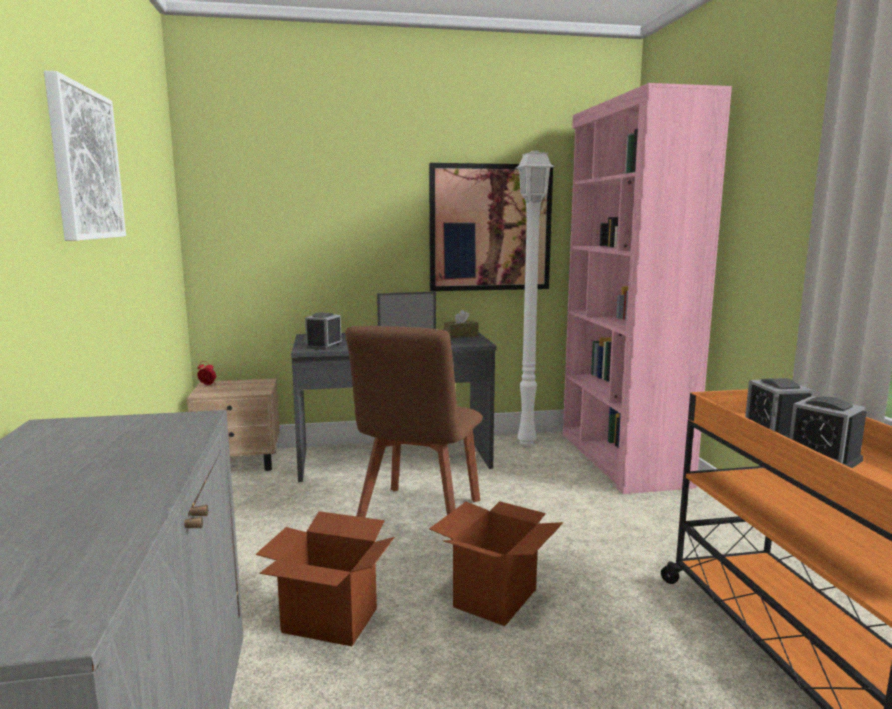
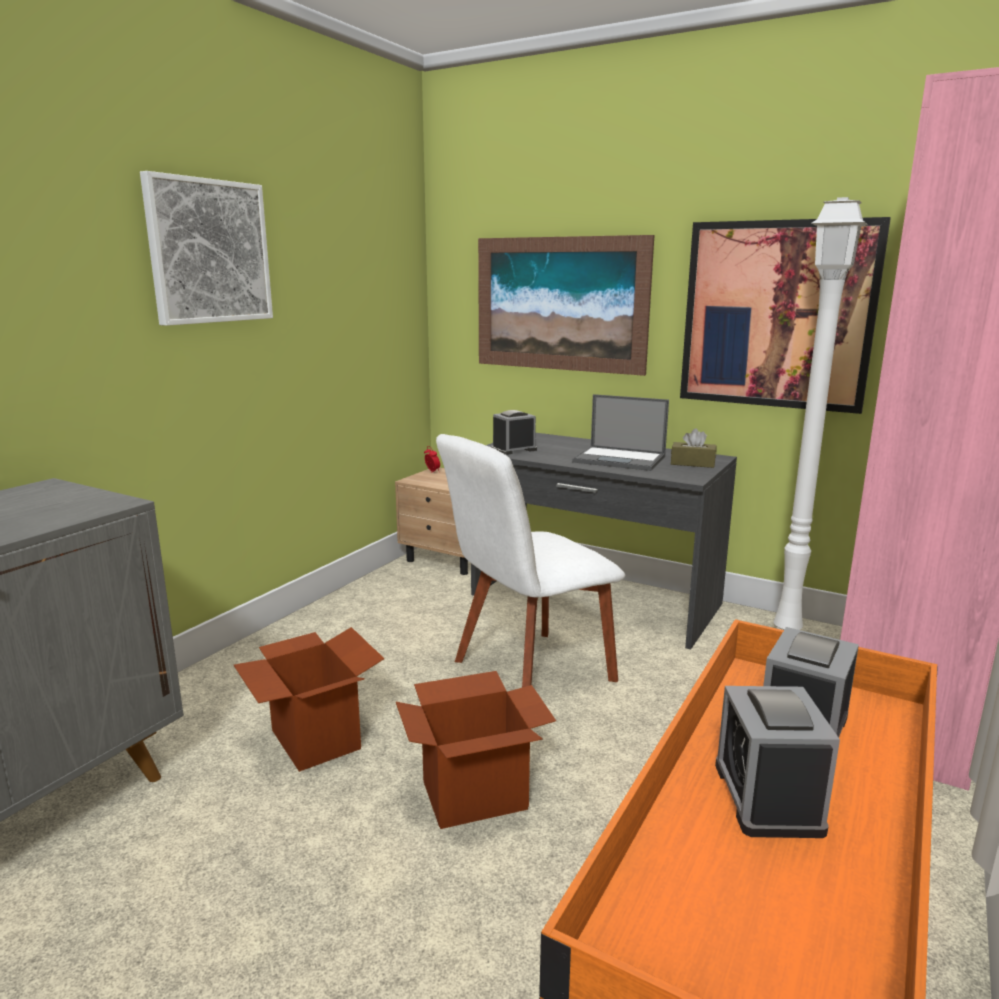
camera: 40 degrees right, 5 degrees up
brown chair [345,326,483,540] -> white chair [436,434,625,688]
none -> picture [478,235,654,376]

